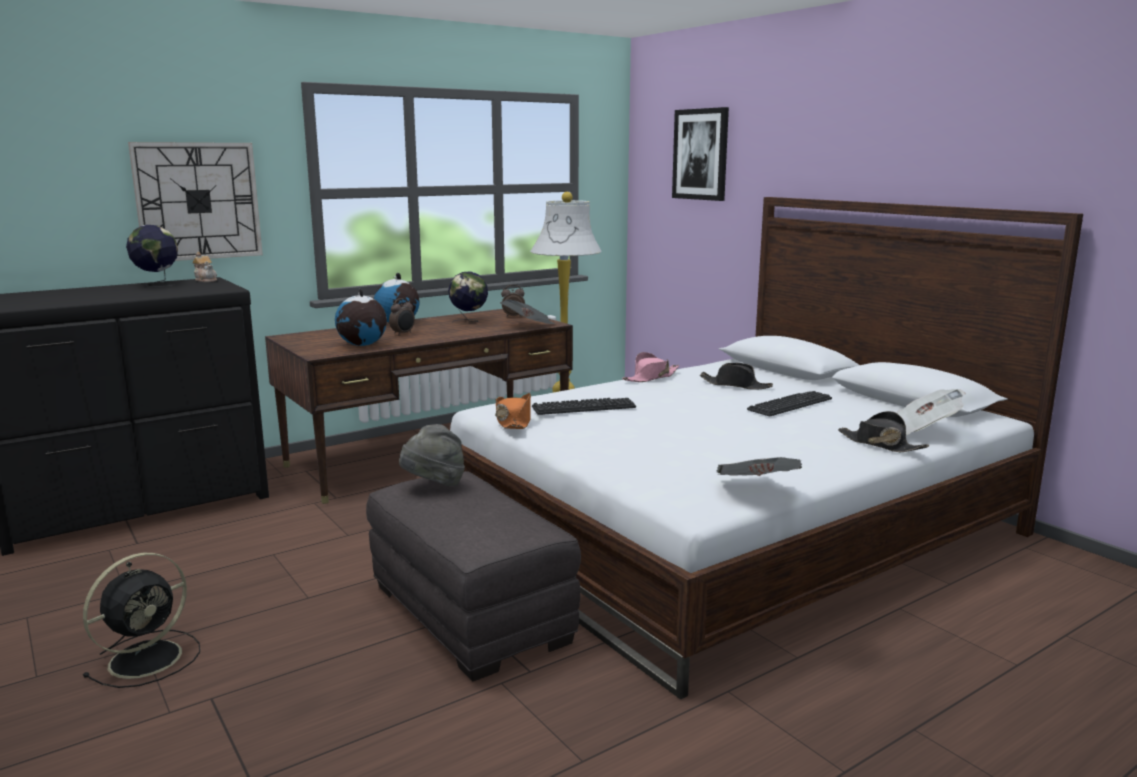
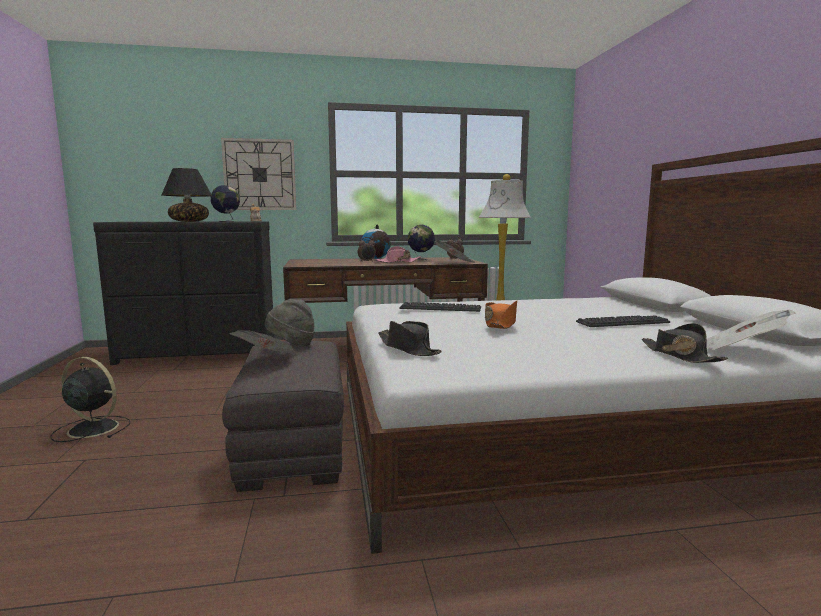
camera: 25 degrees right, 5 degrees down
black fan [83,553,200,688] -> black fan turned 135 degrees counterclockwise [51,357,130,442]
globe [335,289,387,346] -> none
orange hat [495,393,531,429] -> orange hat moved to [485,301,517,329]
pink hat [622,352,679,382] -> pink hat moved to [375,246,421,263]
picture [672,107,729,201] -> none
black hat [700,363,773,390] -> black hat moved to [378,321,442,356]
newspaper [716,457,802,476] -> newspaper moved to [229,330,296,353]
none -> black table lamp [162,168,212,222]

